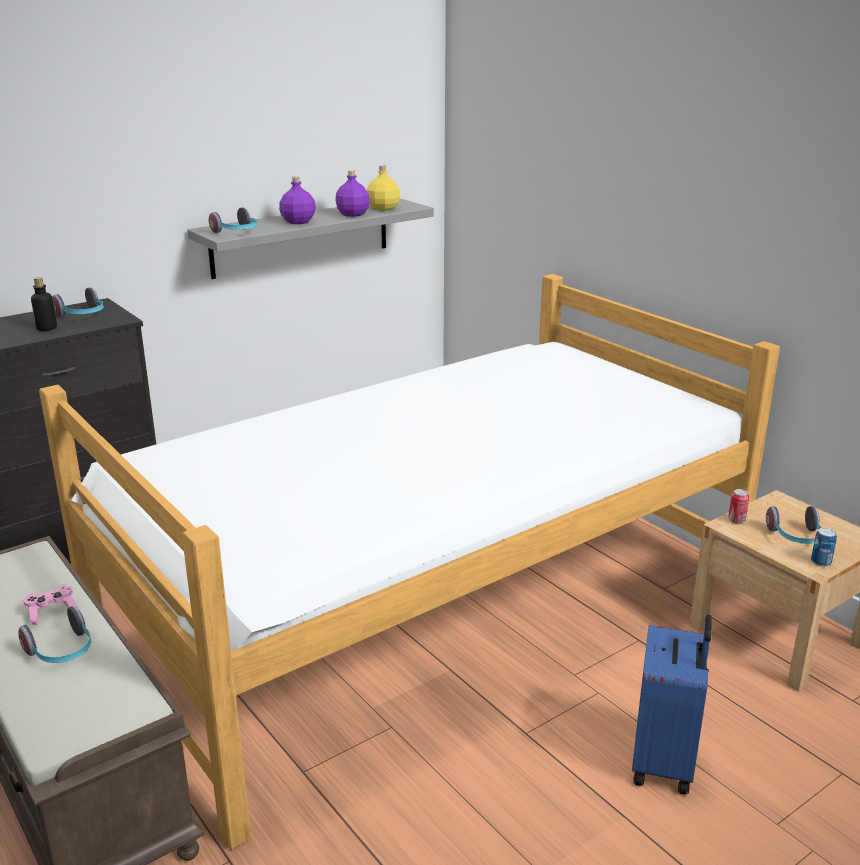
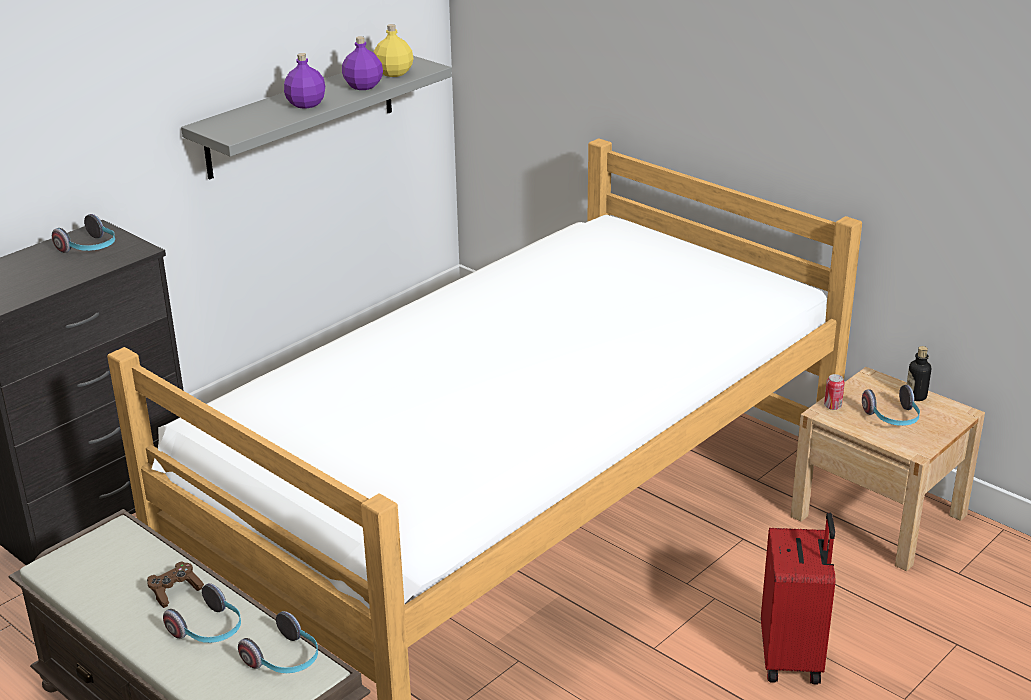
camera: 10 degrees left, 5 degrees up
pink game controller [24,585,78,625] -> brown game controller [147,561,204,608]
bottle [31,277,57,331] -> bottle moved to [906,346,931,401]
headphones [209,207,257,233] -> headphones moved to [238,611,318,673]
blue suitcase [632,615,712,795] -> red suitcase [761,513,835,684]
can [811,528,837,567] -> none

